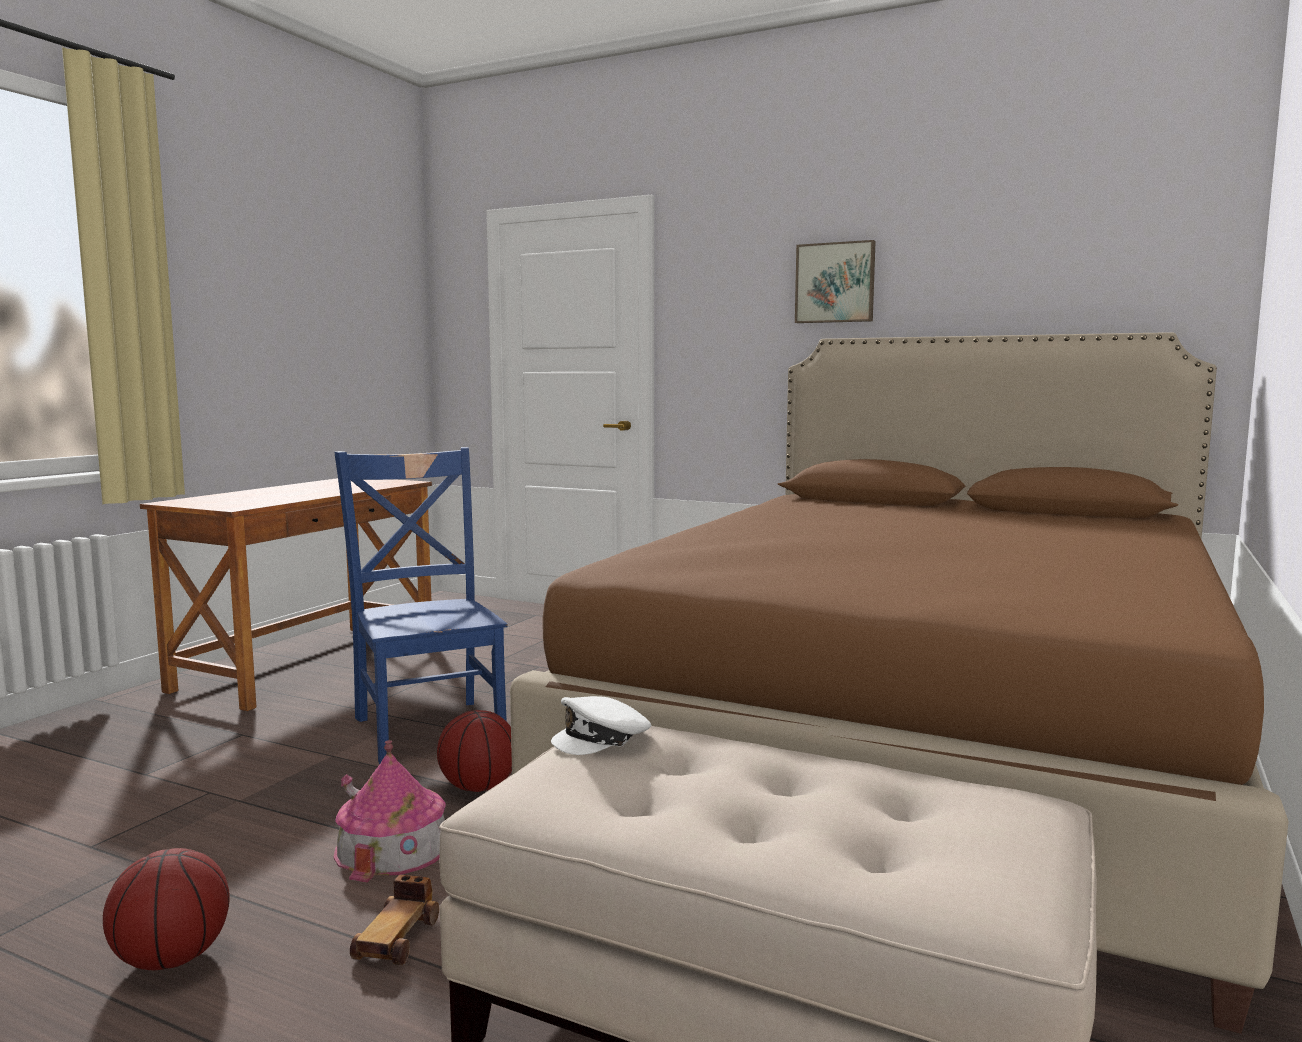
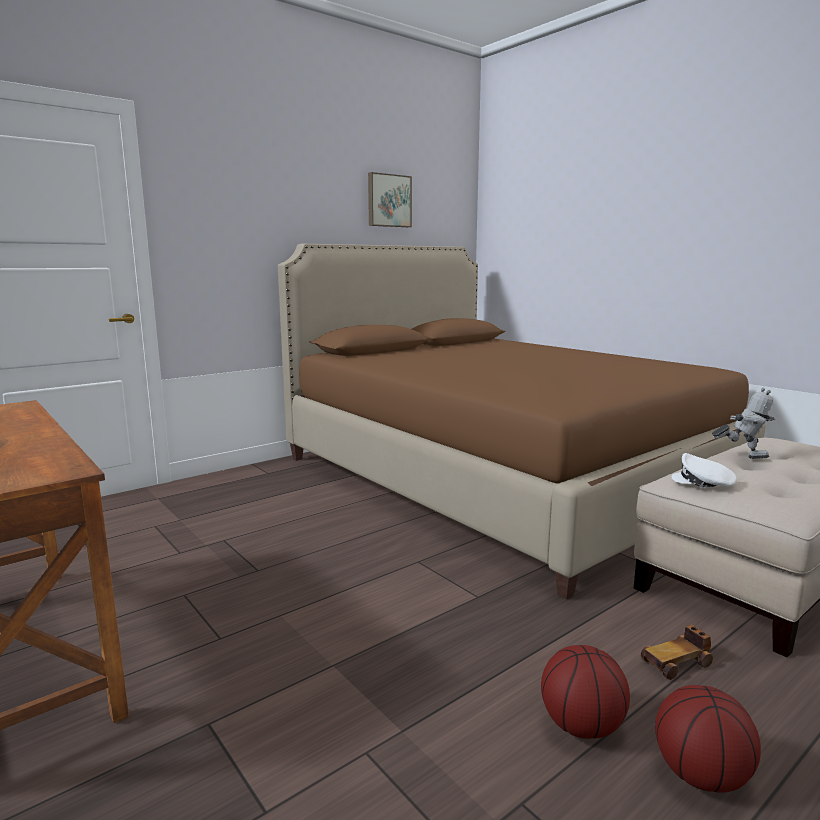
camera: 65 degrees left, 5 degrees up
blue chair [334,447,508,764] -> none
toy house [334,740,446,882] -> none
toy car [350,875,439,965] -> toy car turned 120 degrees clockwise [641,625,713,680]
basketball [437,710,512,792] -> basketball moved to [541,645,630,739]
white cap [551,696,651,755] -> white cap turned 135 degrees clockwise [671,453,737,487]
picture [795,240,876,323] -> picture moved to [368,172,412,227]
none -> toy robot [712,388,775,459]

